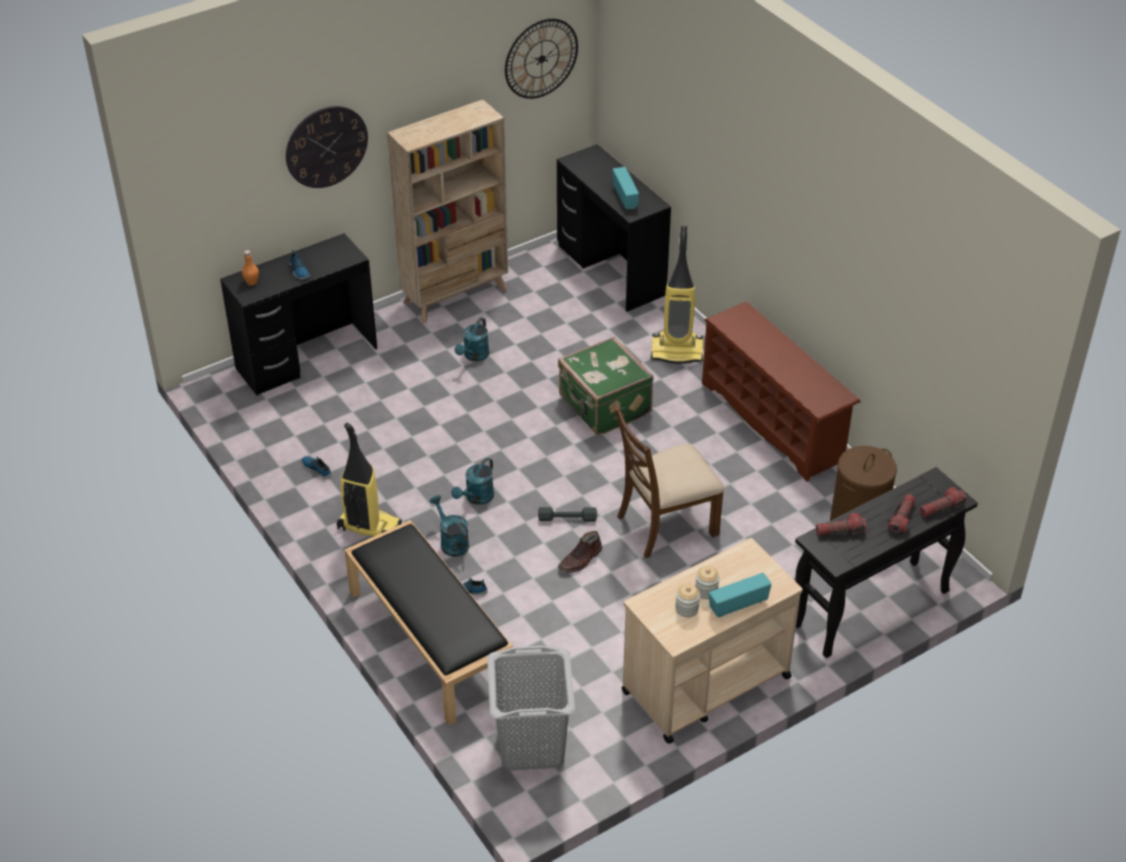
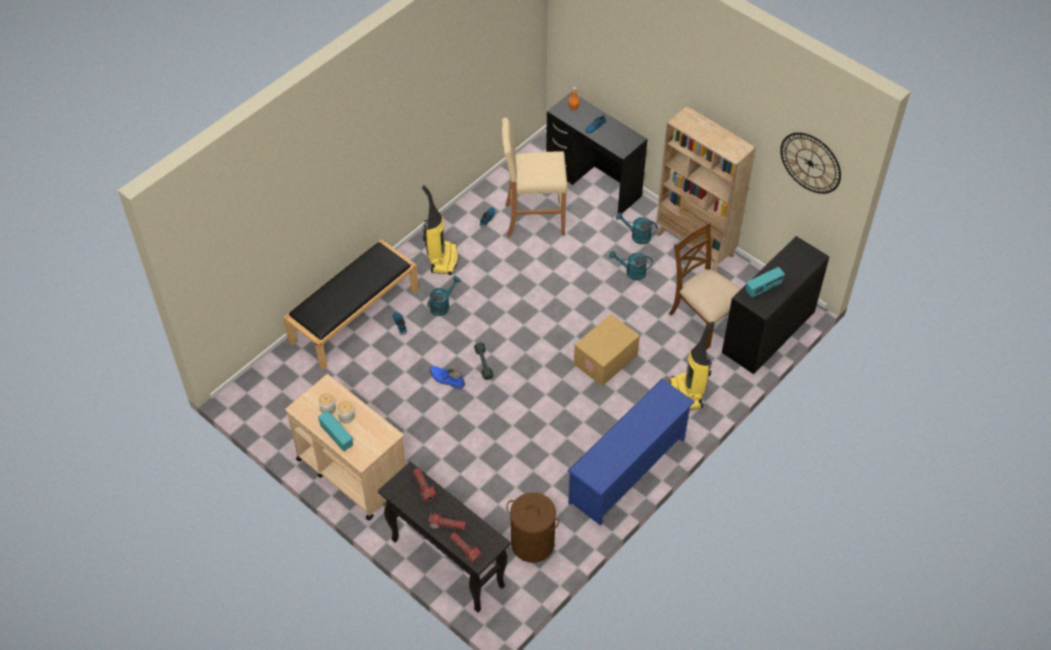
camera: 75 degrees right, 10 degrees up
wall clock [286,106,368,188] -> none
turquoise watering can [451,458,494,505] -> turquoise watering can moved to [616,212,657,244]
grey laundry basket [487,646,575,771] -> none
green suitcase [558,336,653,436] -> cardboard box [574,314,640,386]
brown boot [558,531,602,573] -> blue boot [429,366,465,389]
brown chair [615,406,724,558] -> brown chair moved to [669,222,741,350]
brown shoe rack [702,302,860,482] -> blue shoe rack [568,379,695,526]
none -> beige stool [502,118,568,237]

